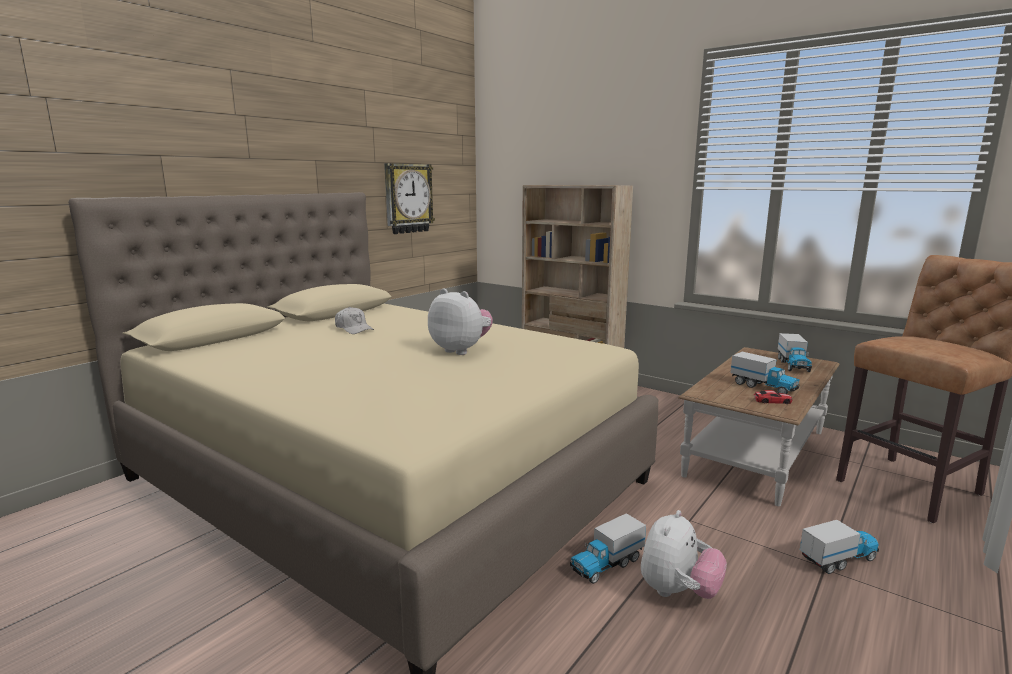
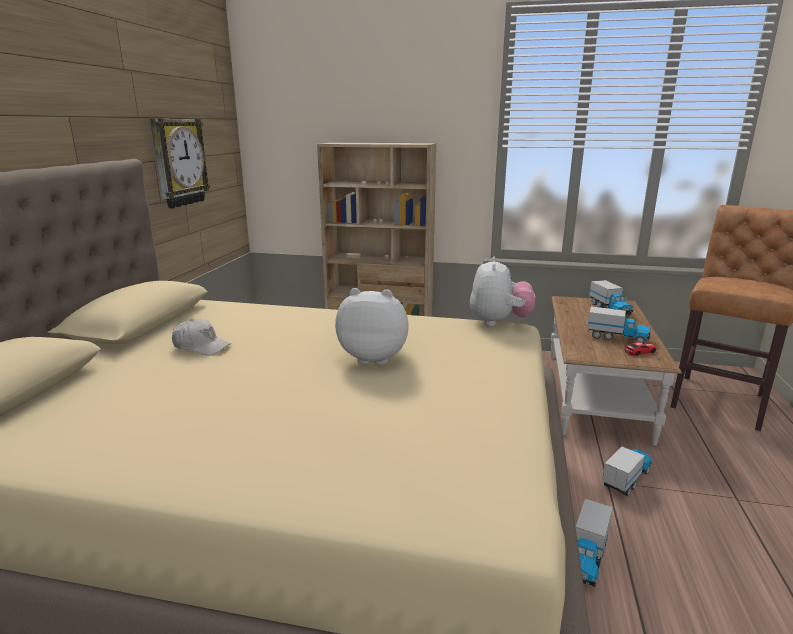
camera: 25 degrees left, 5 degrees up
plush toy [641,510,727,599] -> plush toy moved to [470,257,535,326]
toy truck [800,520,879,574] -> toy truck moved to [602,447,651,496]

